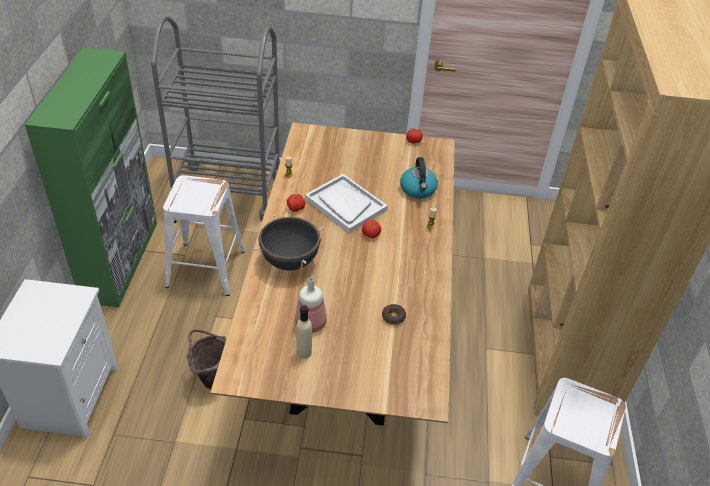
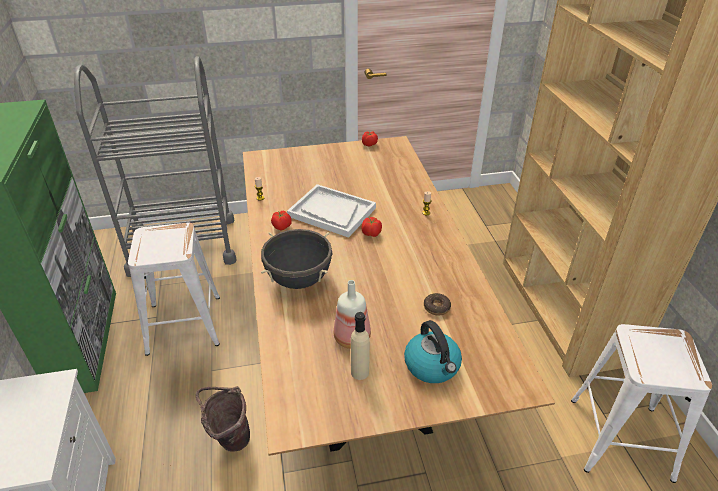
camera: 15 degrees left, 5 degrees down
kettle [400,157,438,199] -> kettle moved to [404,320,462,383]

